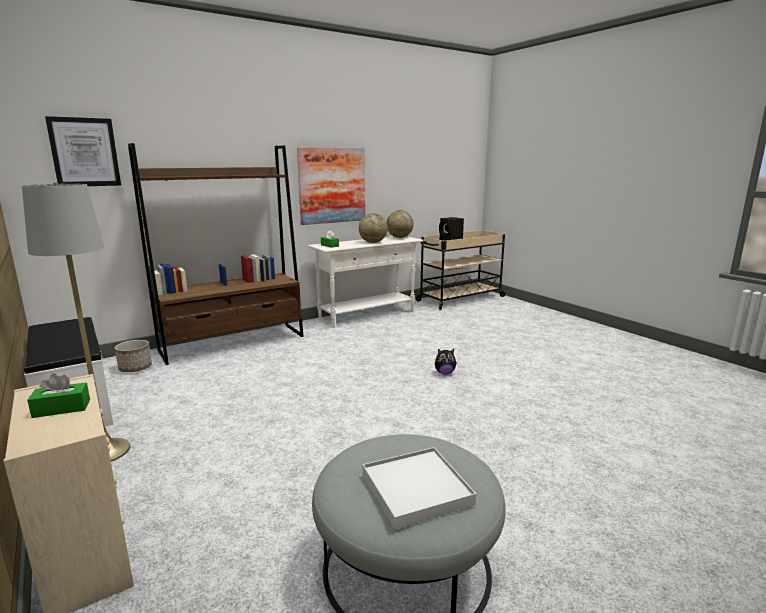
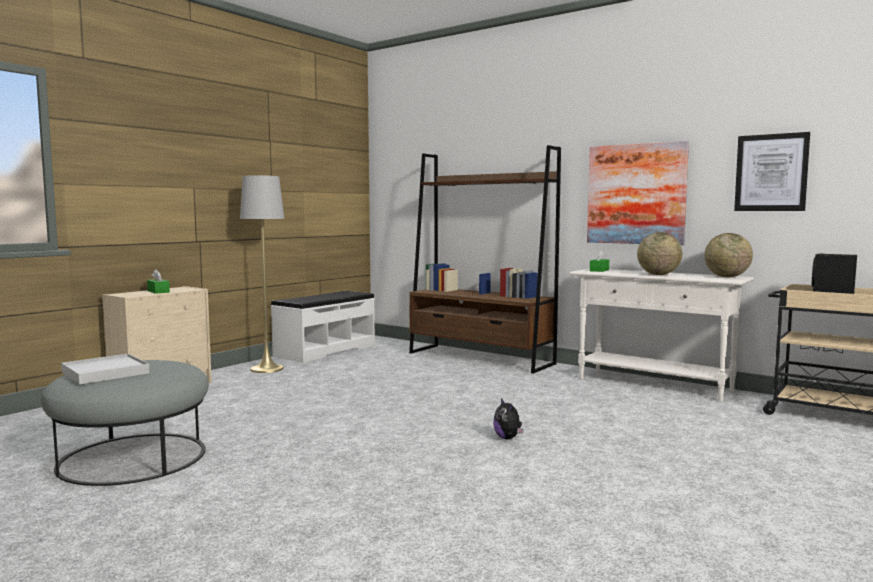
camera: 70 degrees right, 10 degrees down
picture [45,116,121,186] -> picture moved to [734,132,810,211]
planter [115,340,152,372] -> none

